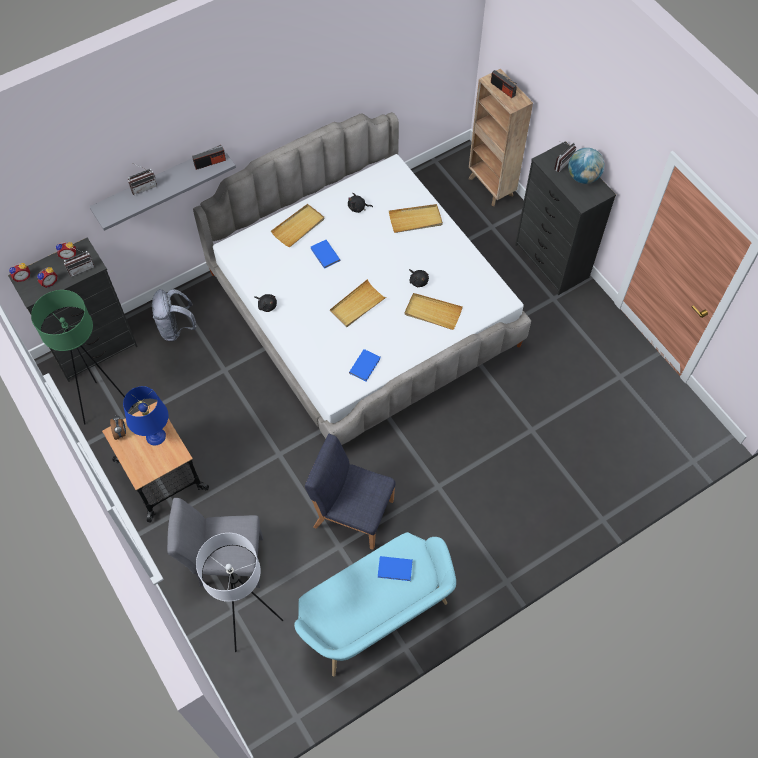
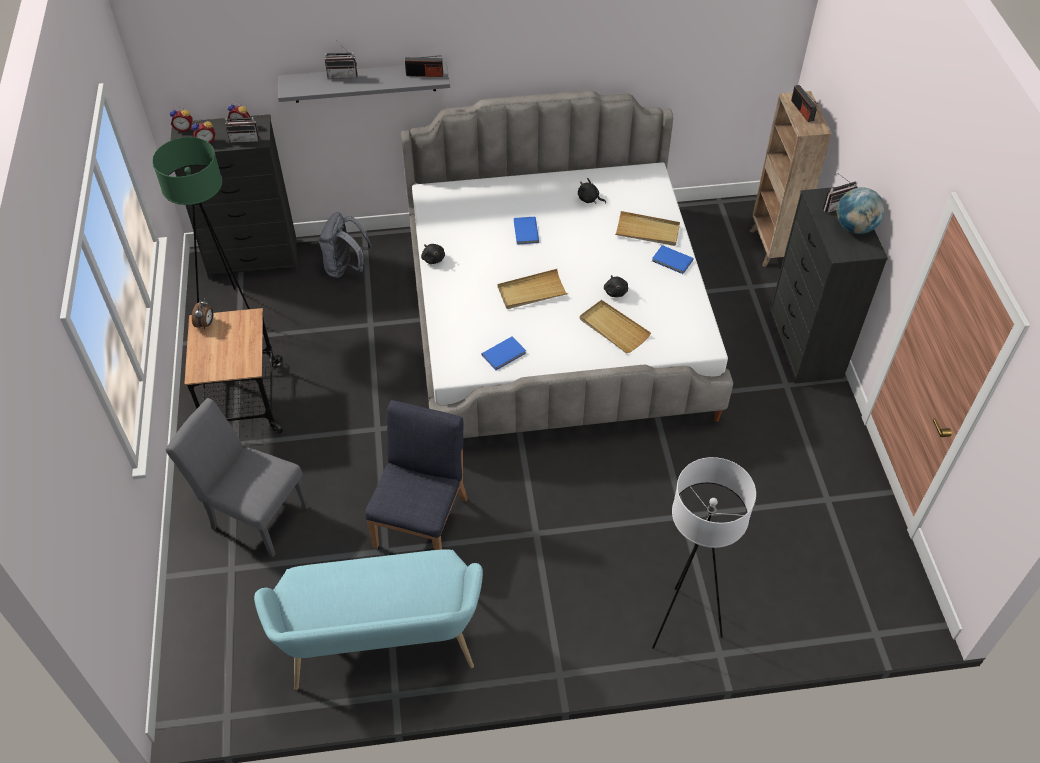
camera: 25 degrees right, 10 degrees down
blue table lamp [123,386,168,445] -> none
white floor lamp [196,533,283,652] -> white floor lamp moved to [652,457,756,649]
beige tray [271,204,324,247] -> none
blue chair [305,434,396,550] -> blue chair turned 60 degrees clockwise [365,400,468,550]
blue book [378,556,413,581] -> blue book moved to [652,245,693,274]

